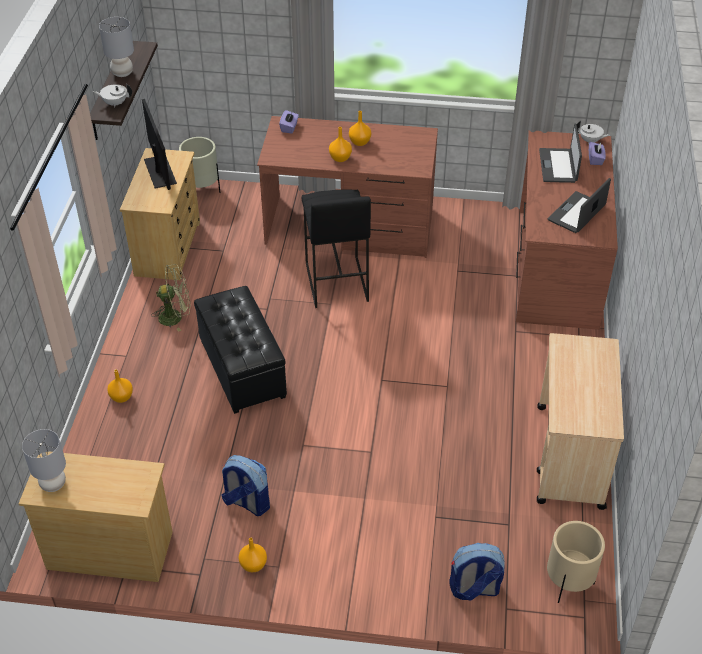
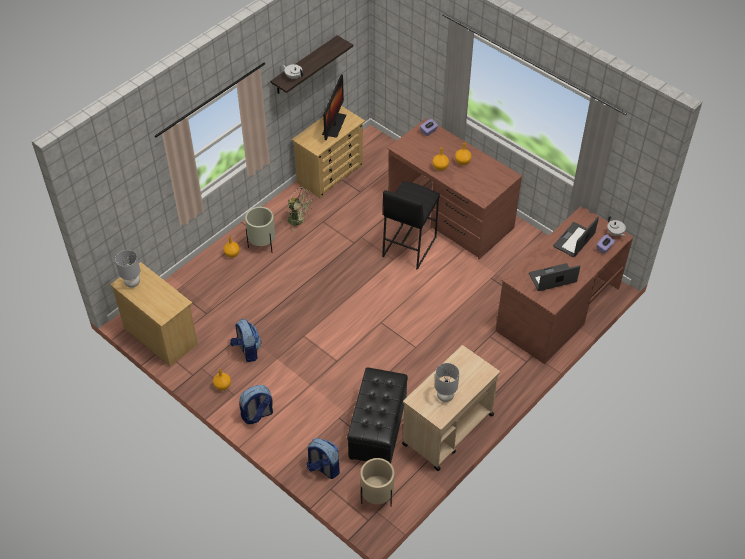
camera: 35 degrees right, 5 degrees up
grey table lamp [99,17,134,77] -> grey table lamp moved to [435,363,459,402]
beige planter [179,137,220,193] -> beige planter moved to [245,207,275,253]
black ottoman [194,286,287,414] -> black ottoman moved to [347,367,408,463]
none -> backpack [239,385,273,424]

